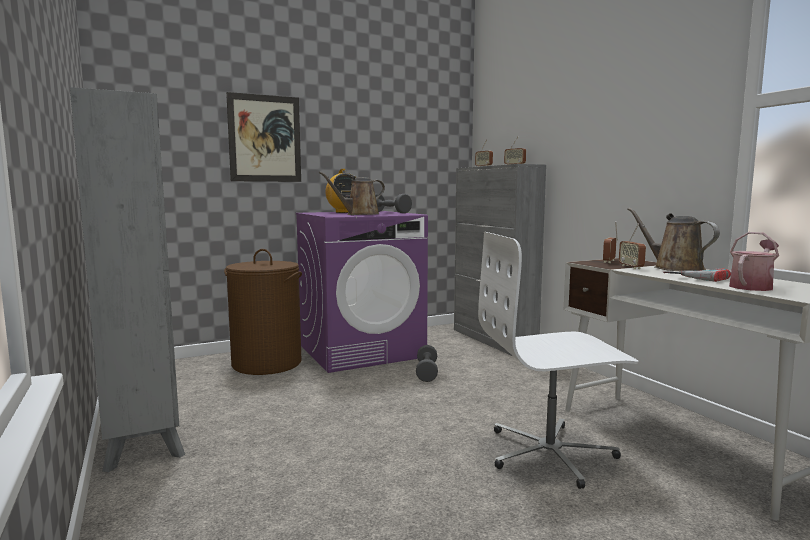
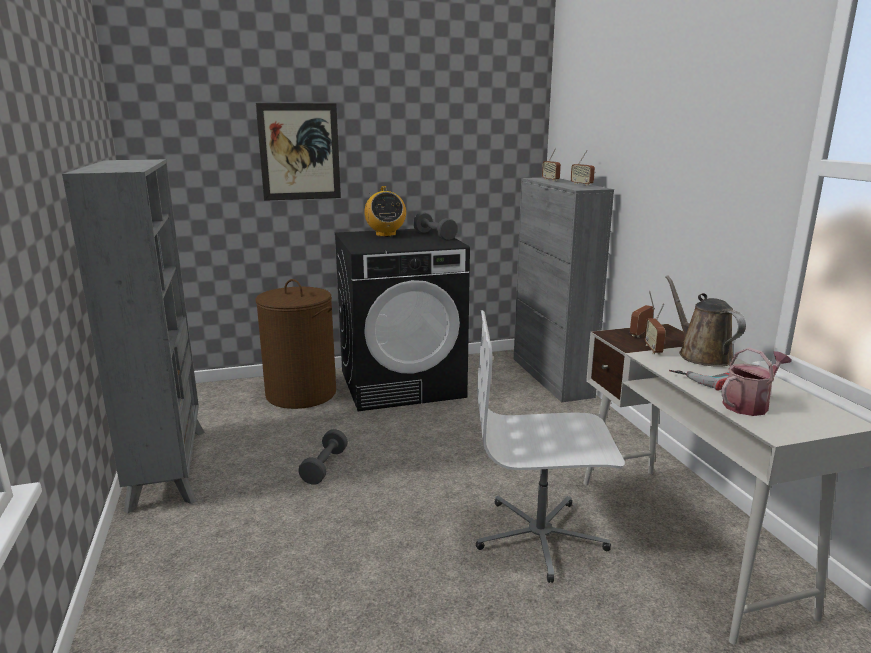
camera: 10 degrees right, 10 degrees up
purple washing machine [296,211,428,373] -> black washing machine [335,229,470,411]
brown watering can [319,171,385,215] -> none
grey dumbbell [416,345,438,382] -> grey dumbbell moved to [298,429,348,485]

